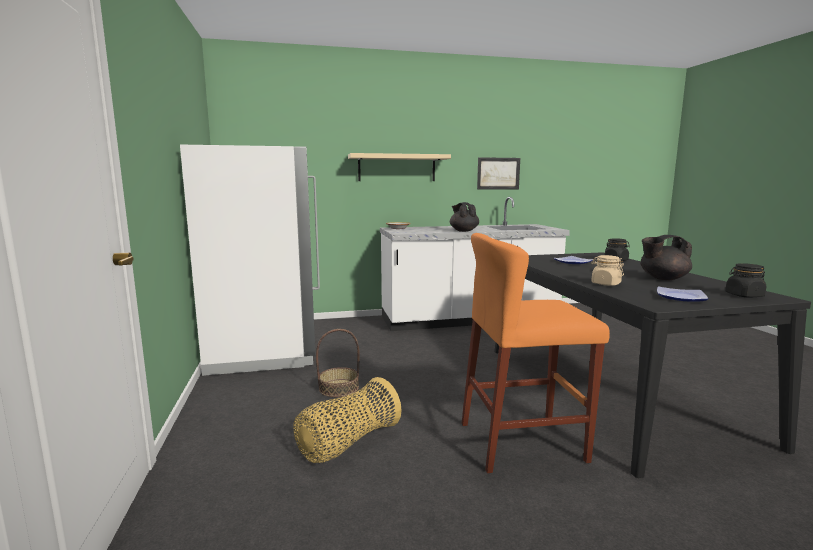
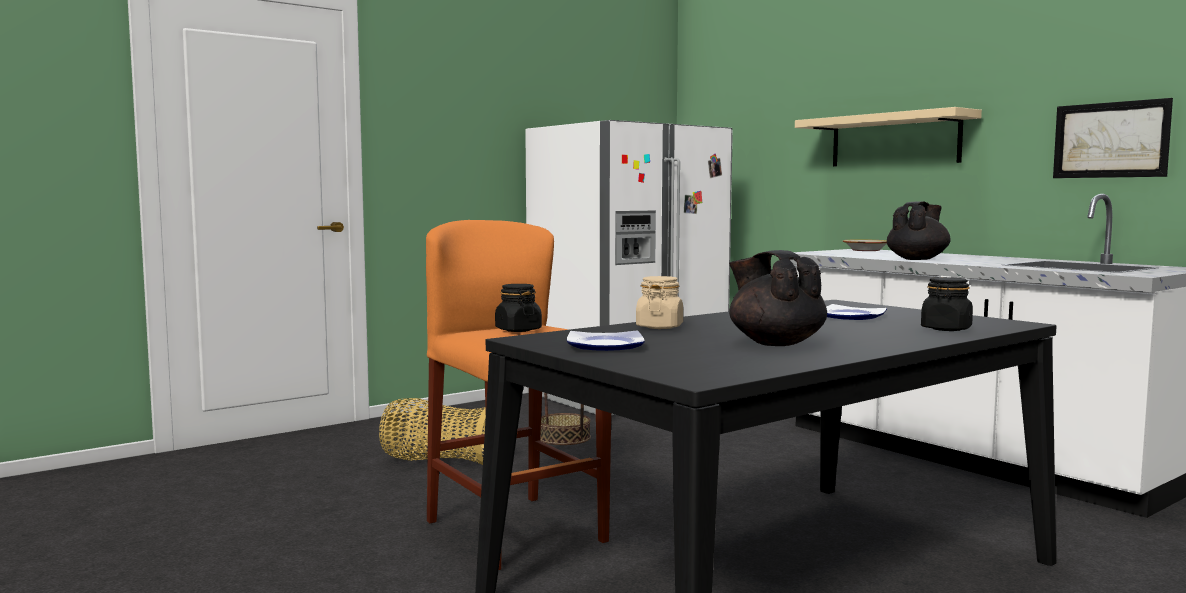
camera: 65 degrees right, 5 degrees down
black jar [725,263,766,298] -> black jar moved to [495,284,542,332]

